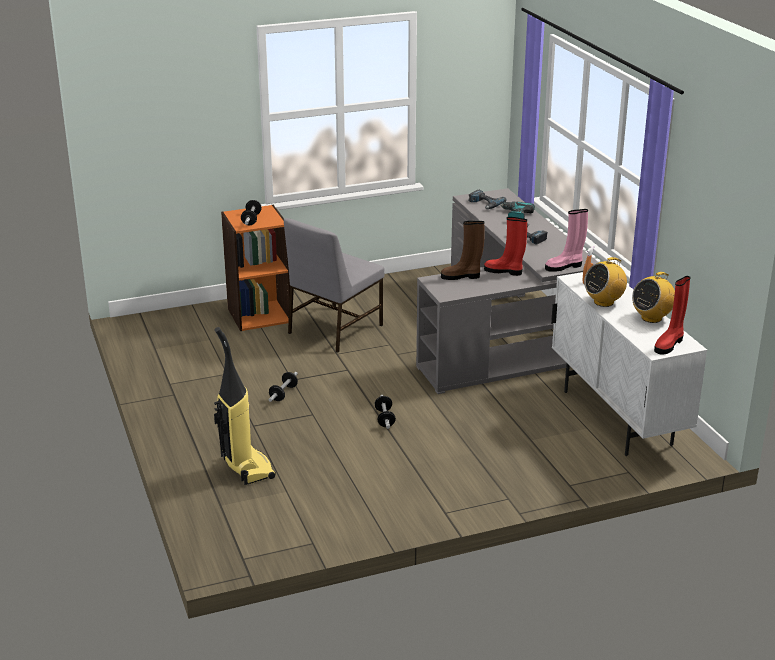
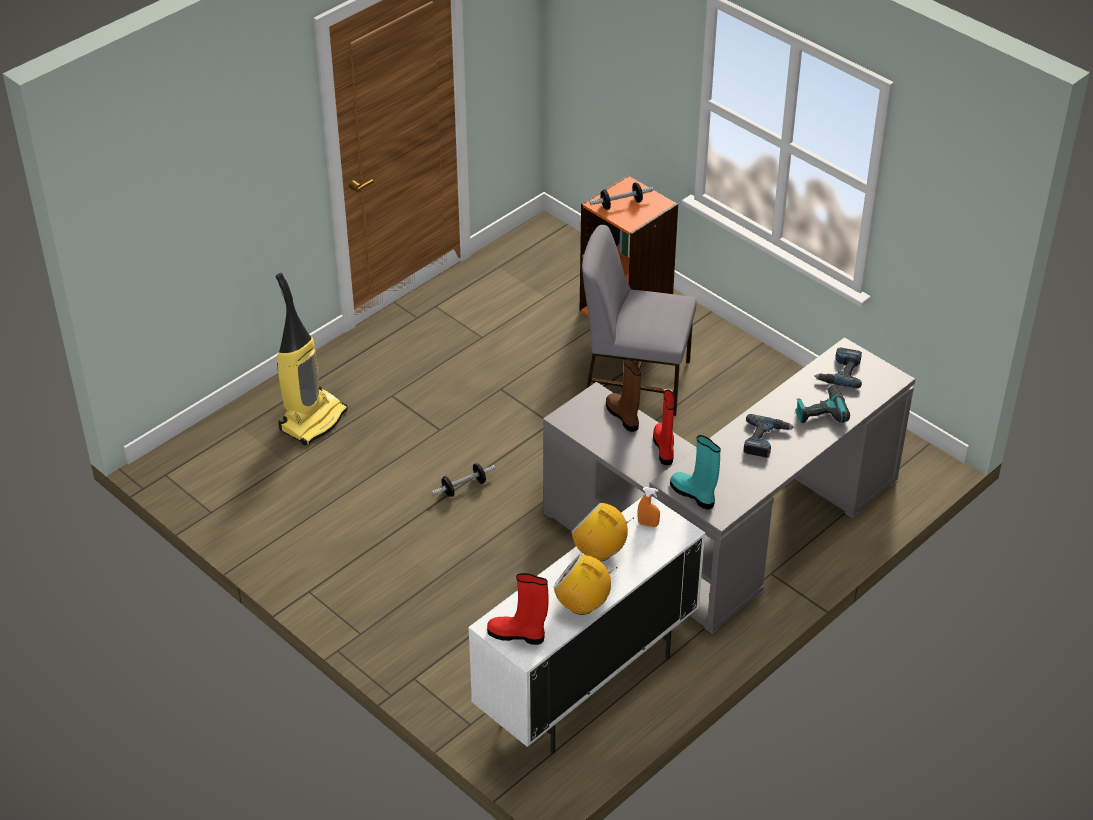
camera: 65 degrees right, 15 degrees up
dumbbell [269,372,298,402] -> none
pink boot [545,209,588,272] -> turquoise boot [670,435,721,509]

